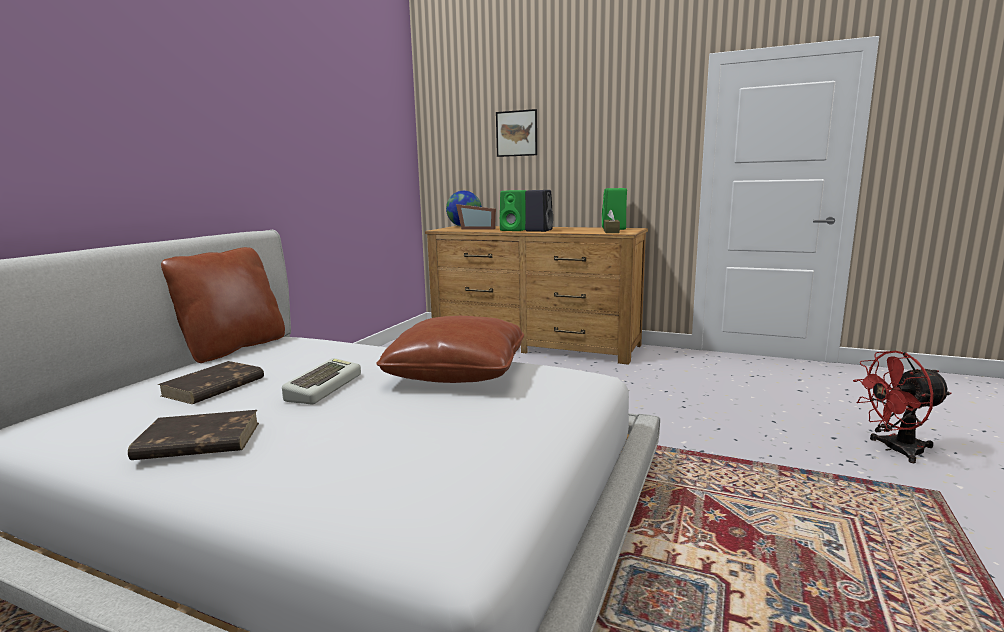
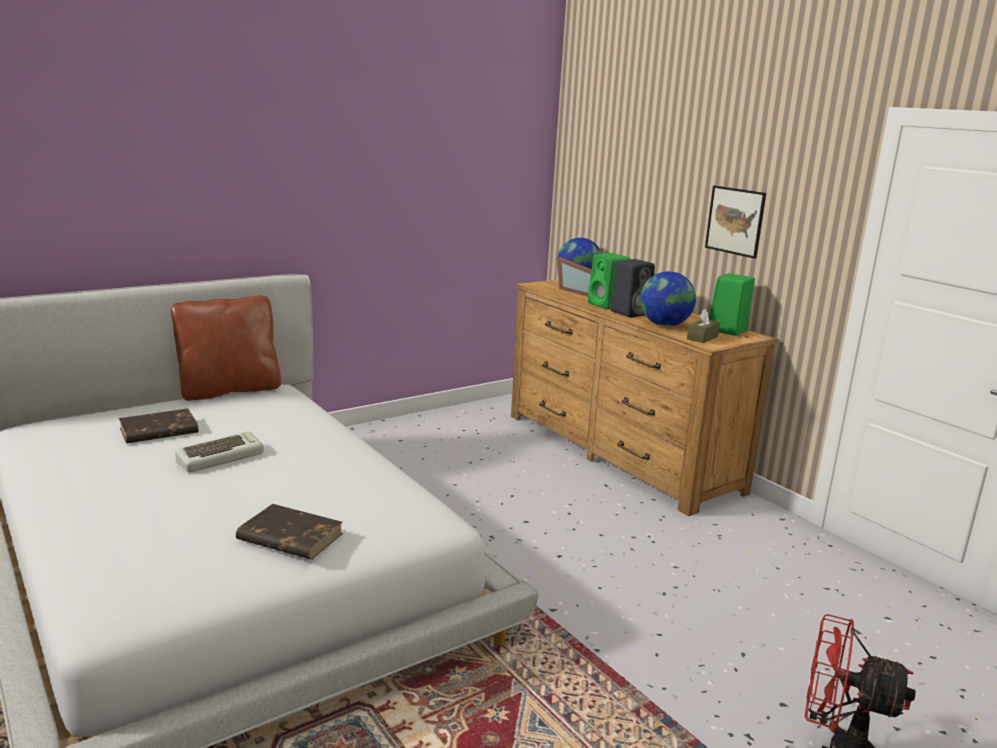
camera: 30 degrees right, 5 degrees up
brown book [128,410,259,460] -> brown book moved to [236,504,343,560]
brown pillow [376,316,524,383] -> none
picture [496,109,537,157] -> picture moved to [705,186,766,259]
none -> globe [640,271,696,326]

